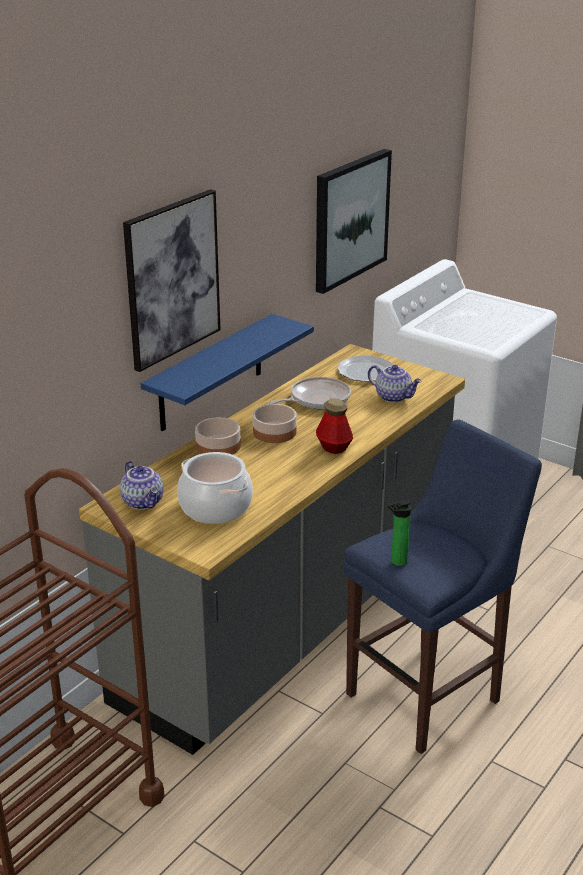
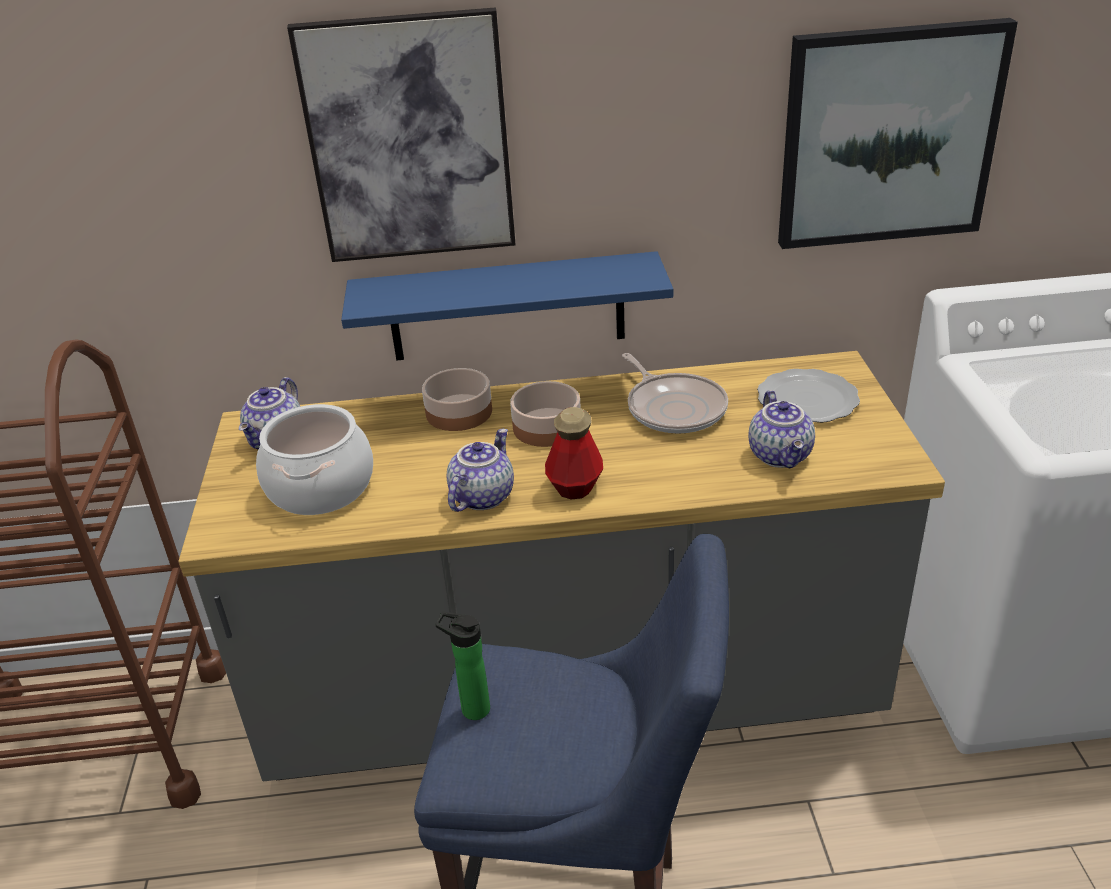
camera: 50 degrees right, 5 degrees up
frying pan [268,377,351,409] -> frying pan turned 45 degrees clockwise [622,353,728,434]
none -> teapot [447,429,514,512]

